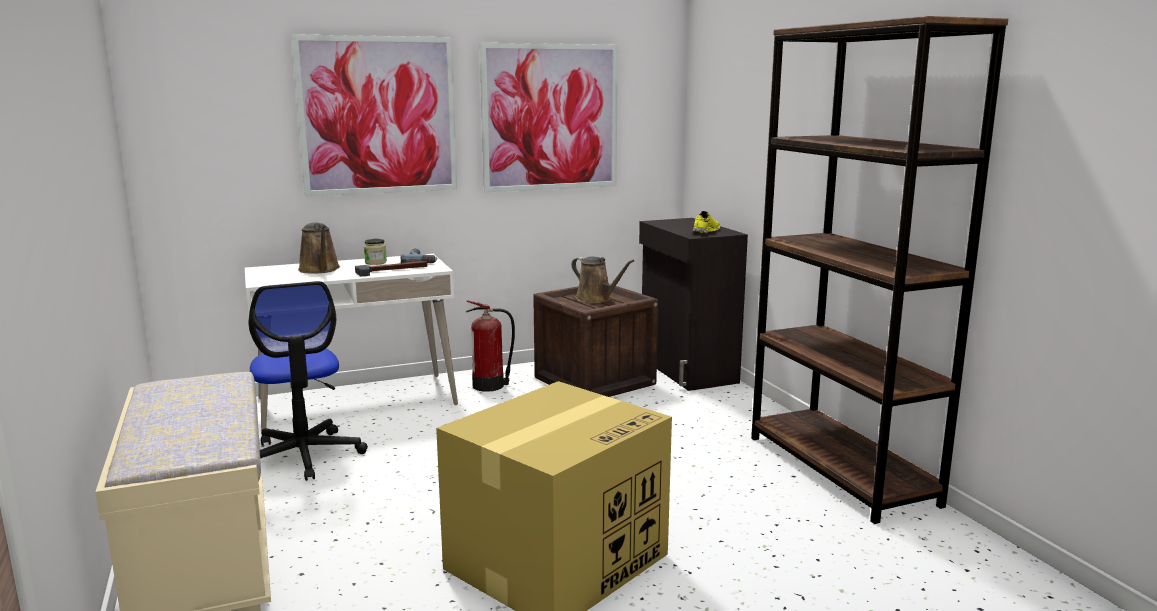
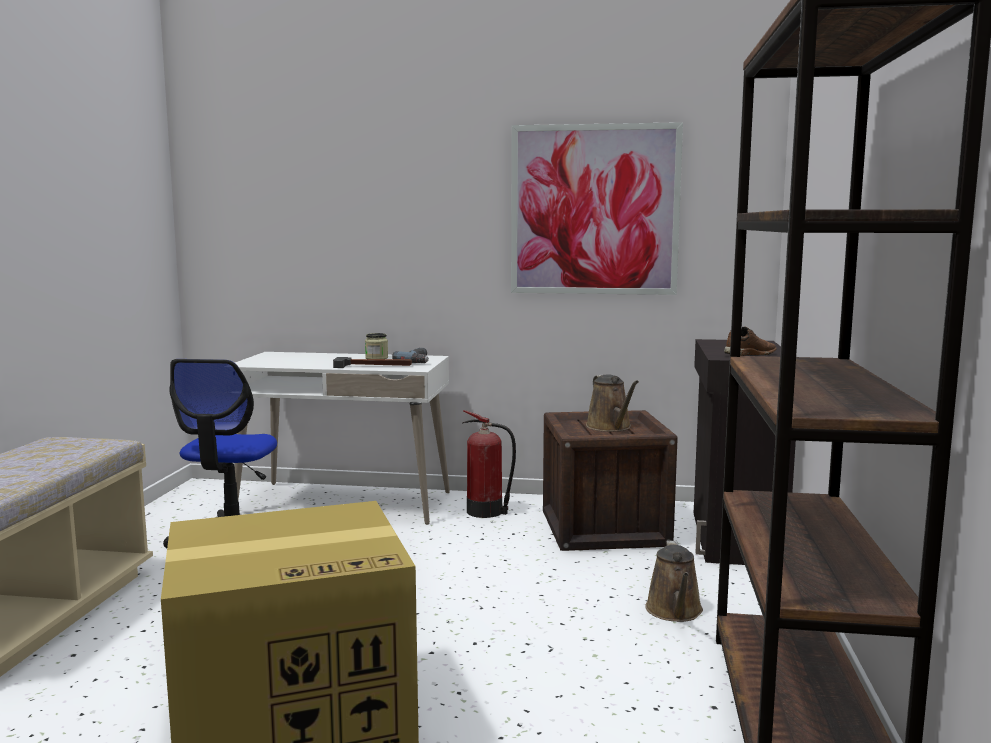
camera: 30 degrees right, 5 degrees down
picture [291,34,457,196] -> none
brown watering can [298,223,340,274] -> brown watering can moved to [645,541,703,622]
yellow shoe [693,211,720,234] -> brown shoe [724,327,777,356]

